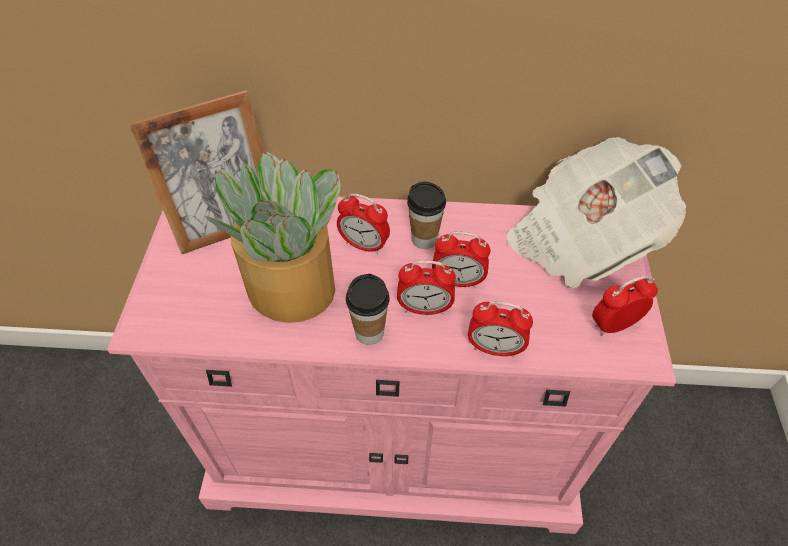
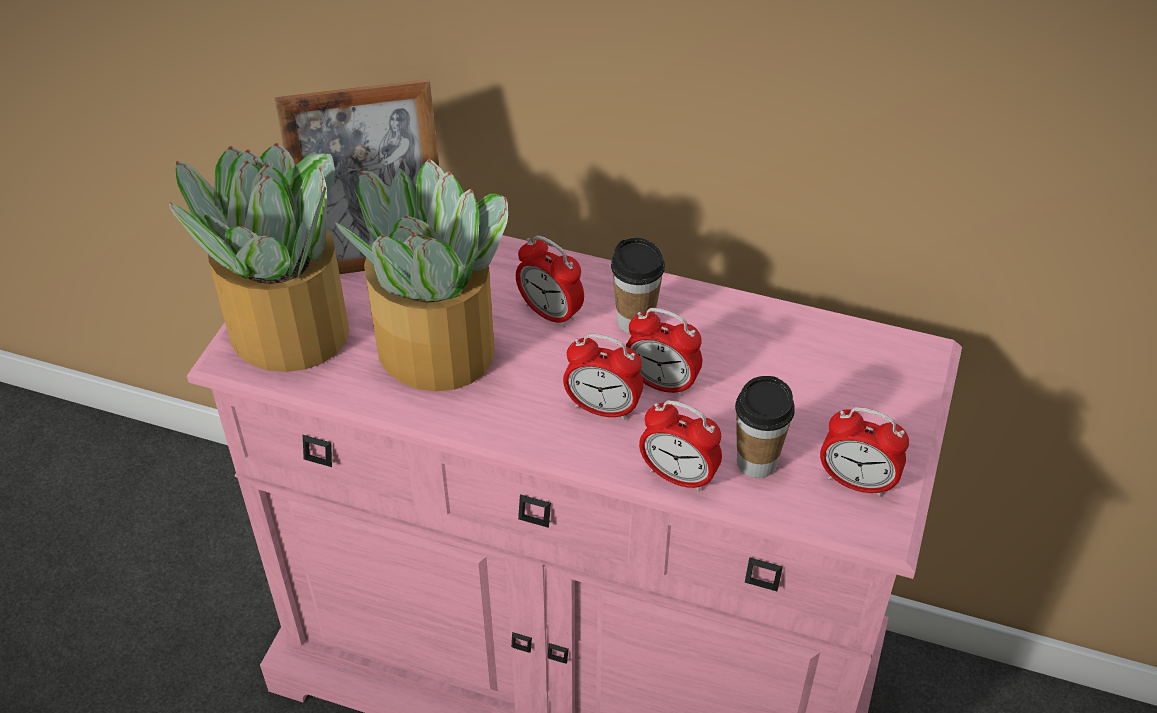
camera: 15 degrees right, 5 degrees down
cup [346,274,390,345] -> cup moved to [735,376,795,478]
newspaper [507,137,686,288] -> none
alarm clock [592,275,658,335] -> alarm clock turned 150 degrees counterclockwise [820,407,909,497]
none -> potted plant [169,143,349,372]

